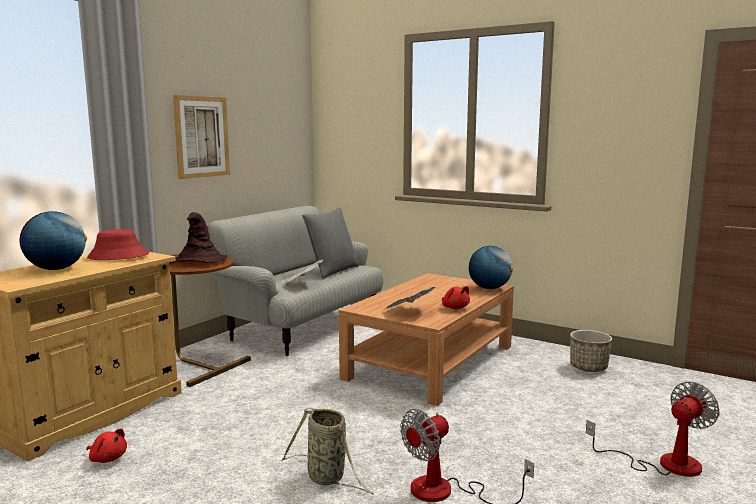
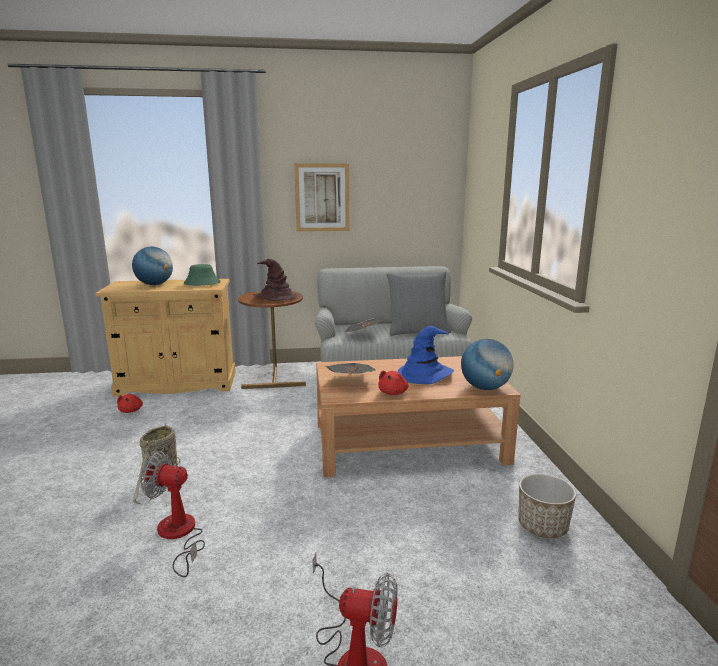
camera: 50 degrees right, 5 degrees up
red hat [87,229,149,260] -> green hat [184,264,221,286]
none -> blue hat [398,326,454,384]

